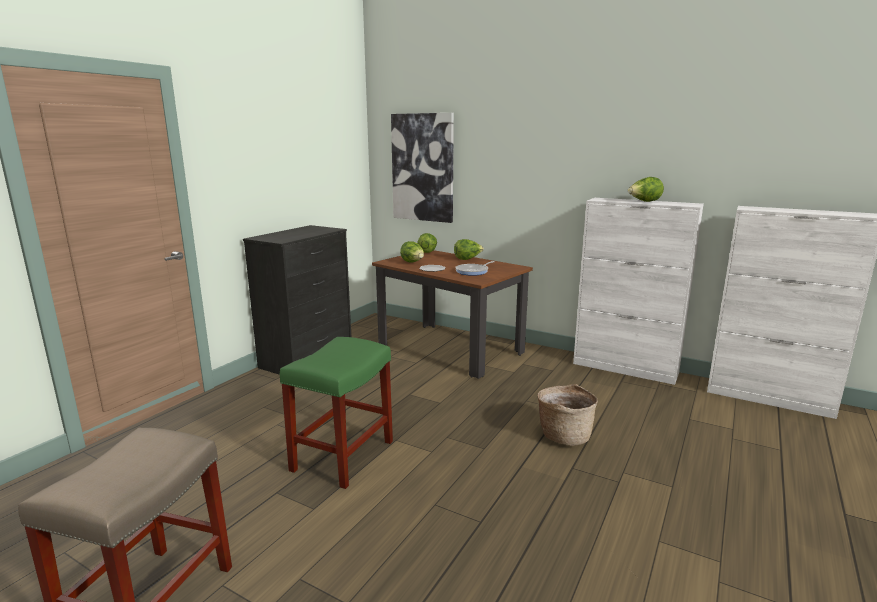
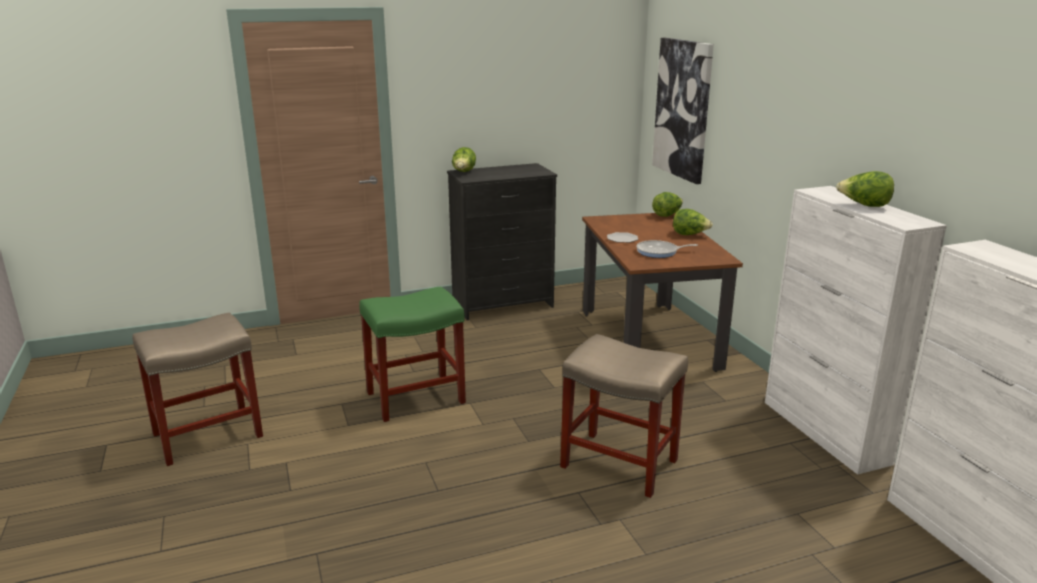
camera: 40 degrees right, 5 degrees up
lettuce [400,241,424,262] -> lettuce moved to [452,147,476,172]
basket [537,384,598,446] -> beige stool [560,334,688,498]

